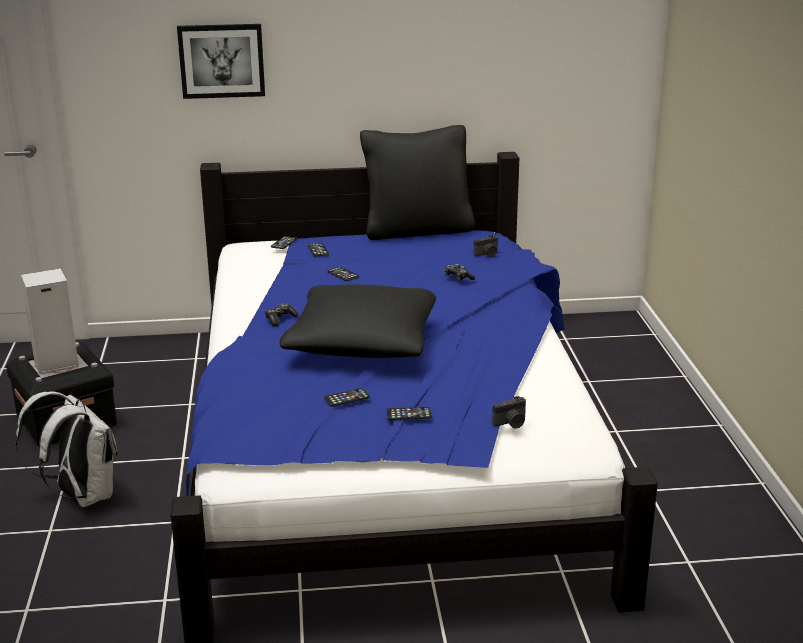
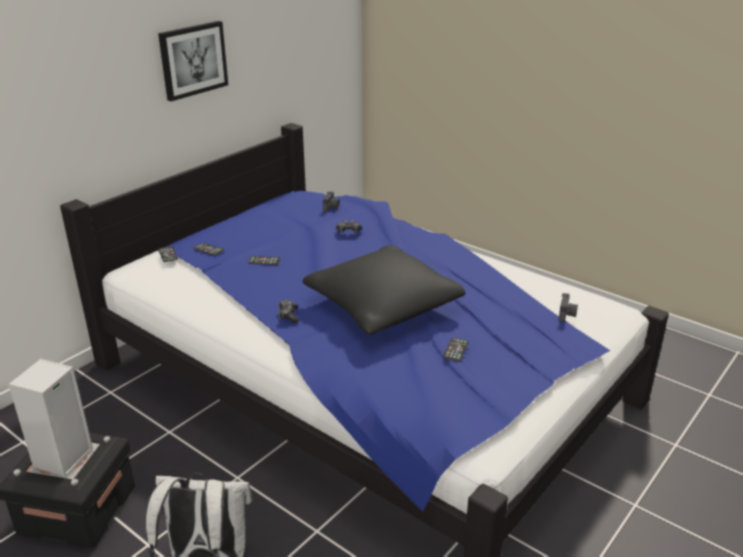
camera: 45 degrees left, 5 degrees up
picture [177,24,265,99] -> picture moved to [158,21,228,101]
black pillow [360,125,475,240] -> none
phone [387,407,432,420] -> none

